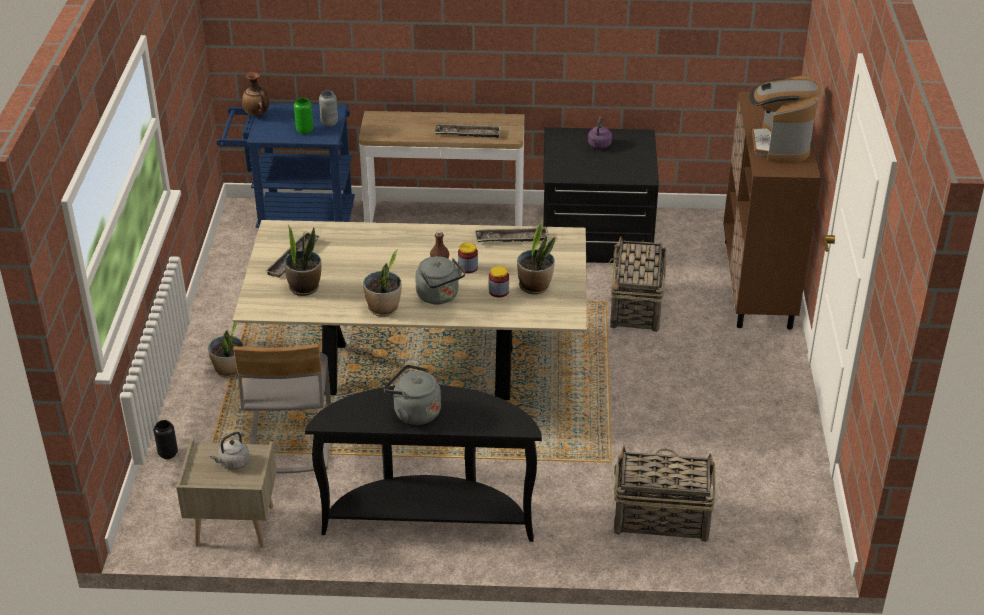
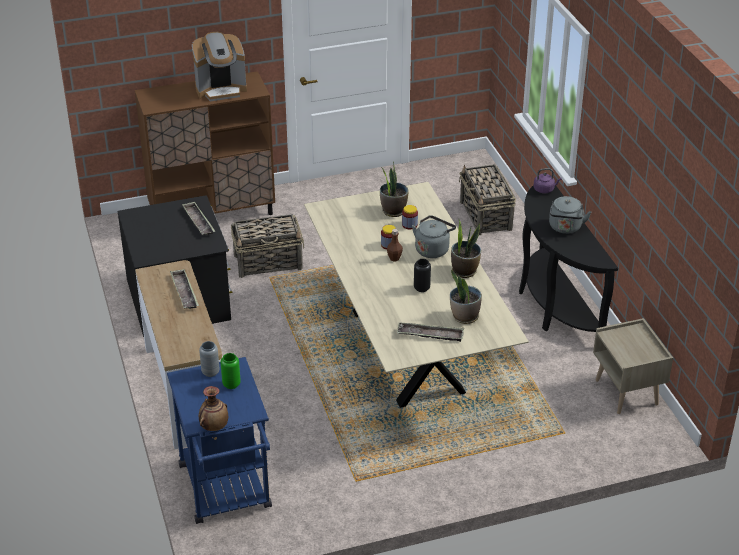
camera: 110 degrees left, 0 degrees up
black vase [154,420,178,459] -> black vase moved to [414,259,431,292]
potted plant [208,322,244,377] -> none
grey kettle [210,432,249,470] -> none
grey chair [233,344,331,473] -> none
tray [475,226,549,242] -> tray moved to [182,202,215,235]
purple kettle [588,117,612,149] -> purple kettle moved to [534,168,562,193]

